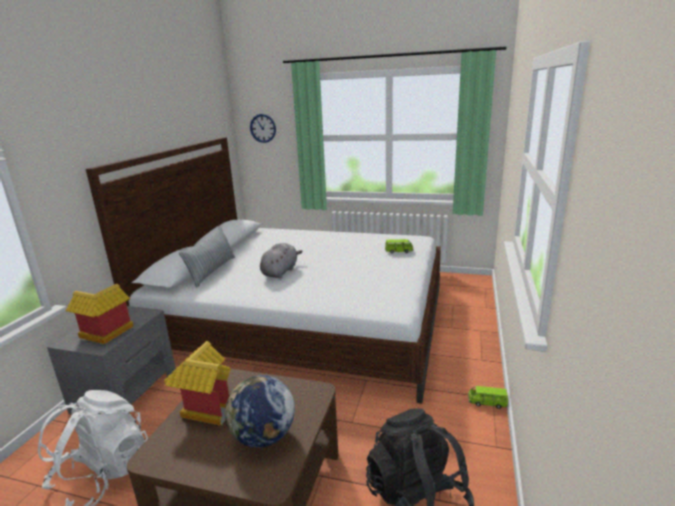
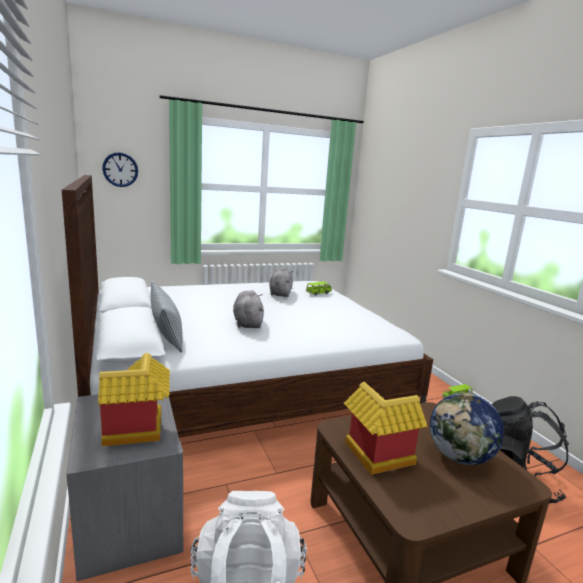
camera: 40 degrees left, 5 degrees down
none -> grey plush toy [269,267,293,297]

